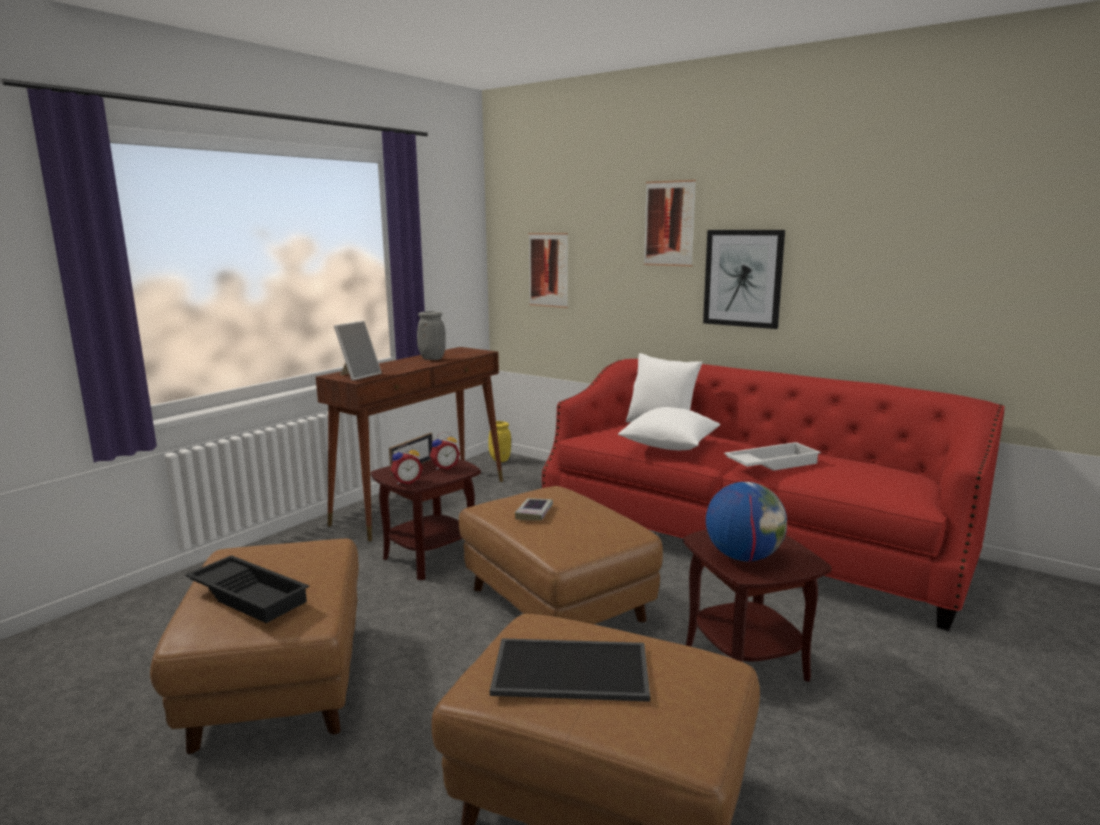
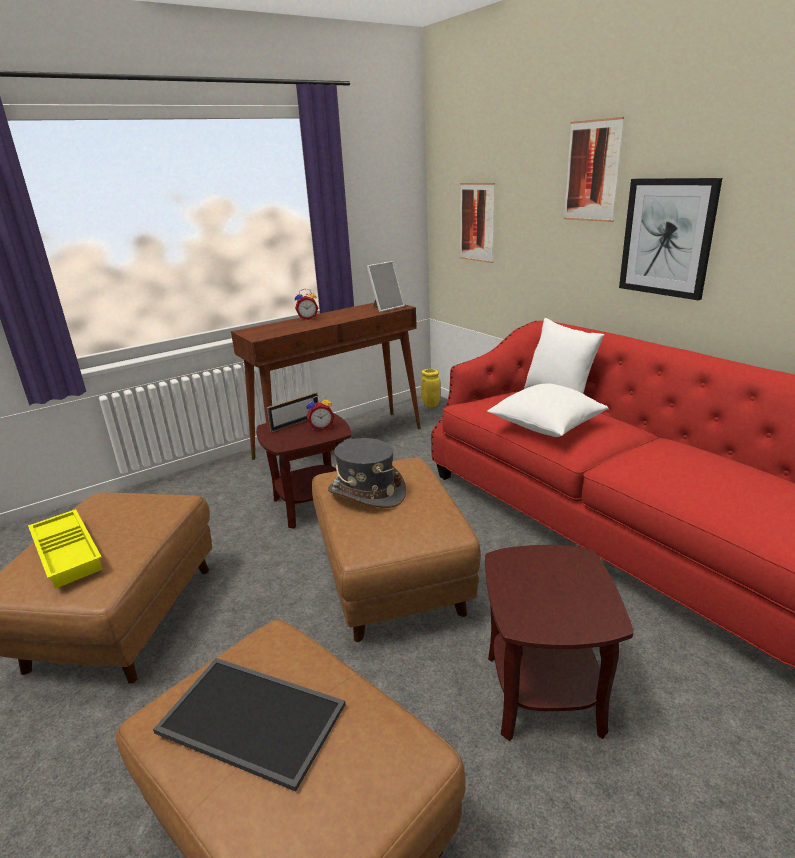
camera: 20 degrees right, 10 degrees up
black tray [185,555,309,623] -> yellow tray [28,509,103,589]
picture frame [334,321,382,381] -> picture frame moved to [367,261,405,312]
alarm clock [390,445,423,485] -> alarm clock moved to [295,289,318,320]
grey vase [417,311,446,360] -> none
book [515,498,553,520] -> grey hat [328,438,406,508]
globe [706,482,787,561] -> none
white tray [724,442,821,471] -> none

